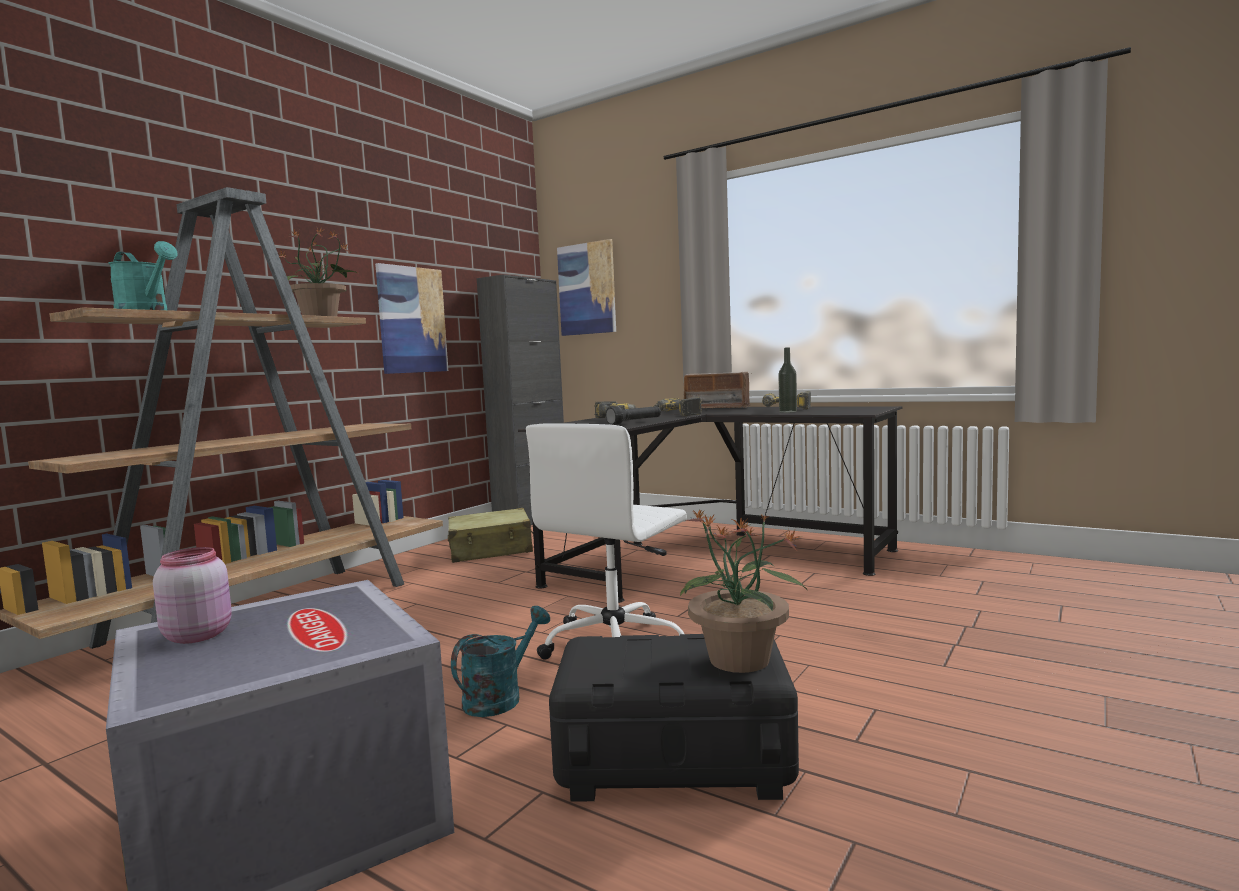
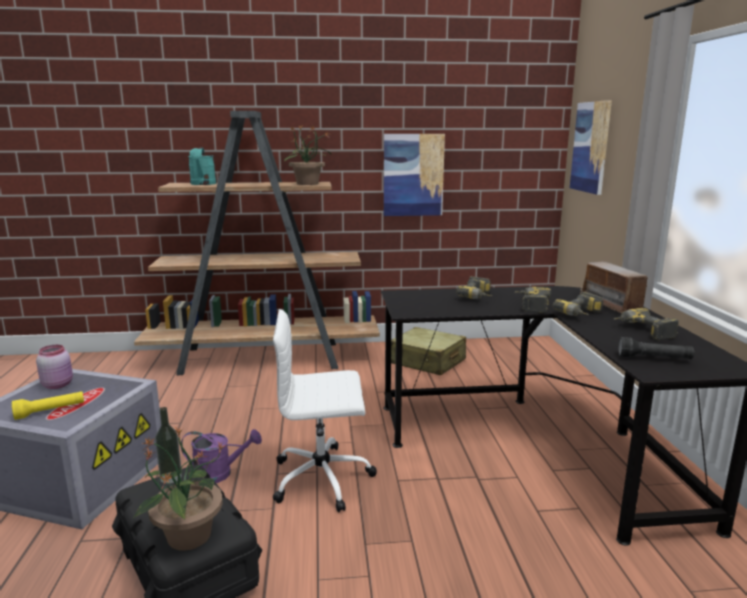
camera: 50 degrees right, 10 degrees up
turquoise watering can [451,606,550,717] -> purple watering can [181,429,262,483]
black cabinet [477,274,564,525] -> none
black flashlight [606,406,661,425] -> black flashlight moved to [618,337,694,359]
bottle [778,347,797,413] -> bottle moved to [155,407,182,484]
none -> yellow flashlight [12,391,84,420]
none -> power drill [553,292,603,316]

